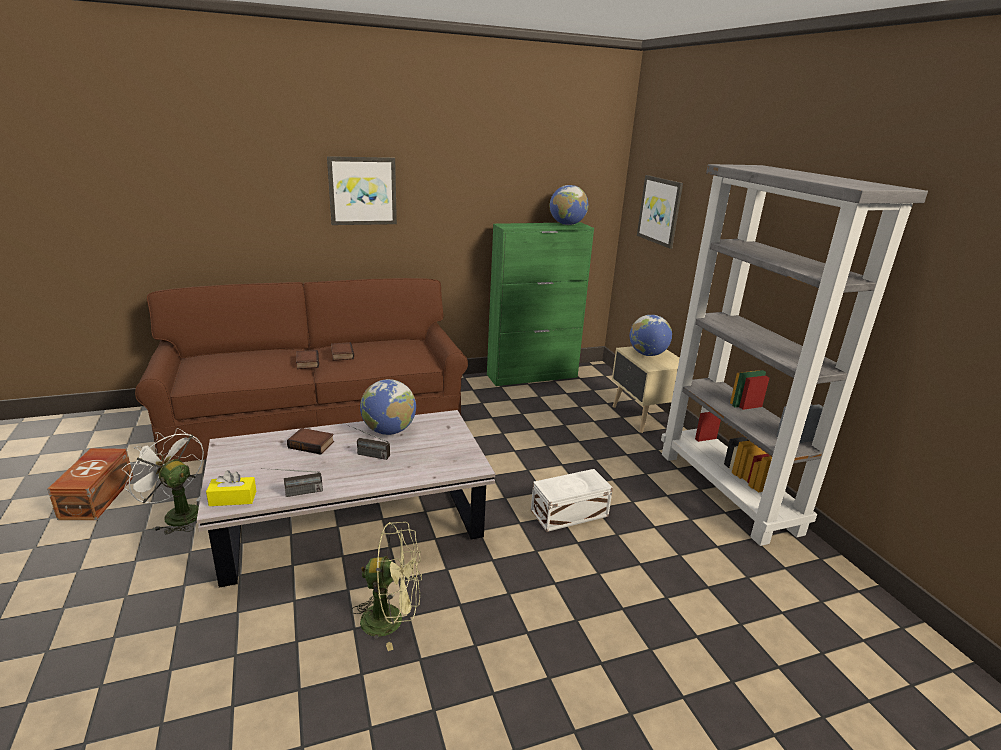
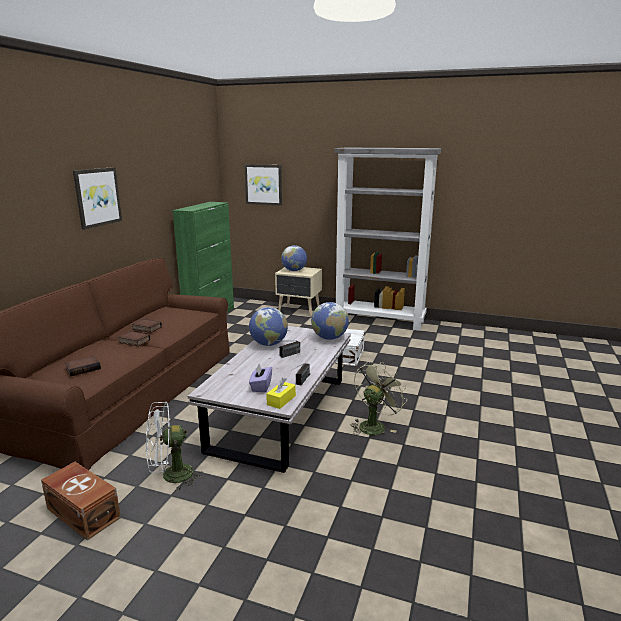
camera: 50 degrees left, 5 degrees down
book [287,428,334,455] -> book moved to [65,356,101,376]
globe [550,185,588,225] -> globe moved to [311,302,349,340]
none -> purple tissue box [249,364,272,392]

